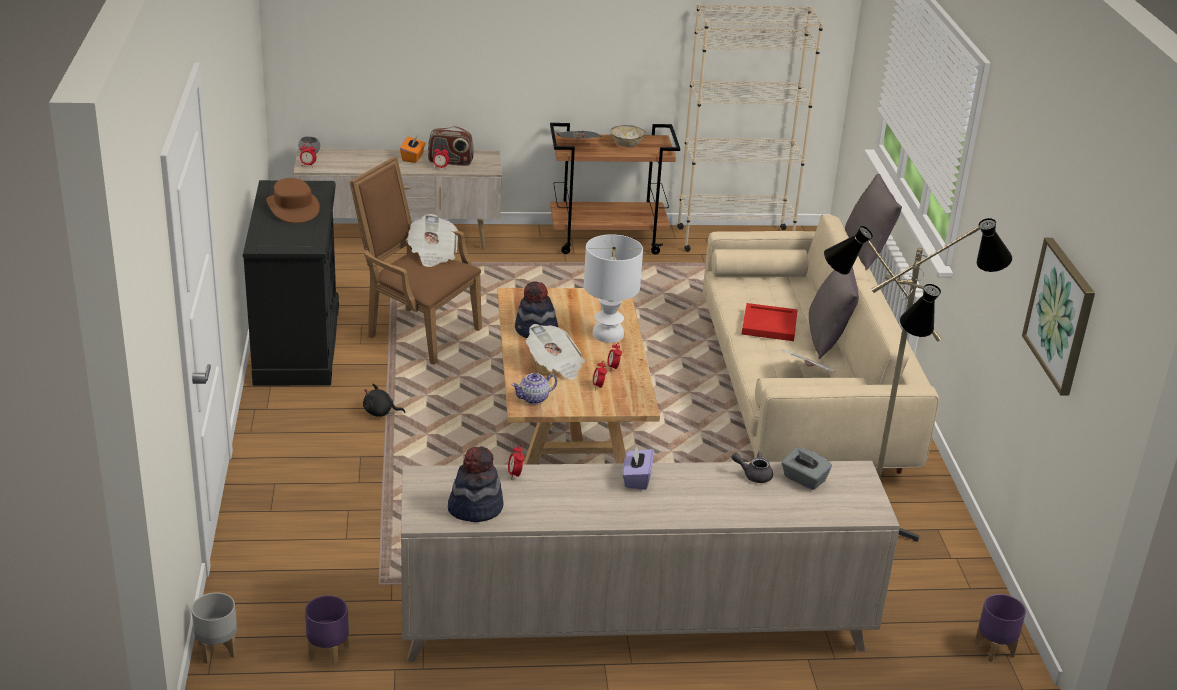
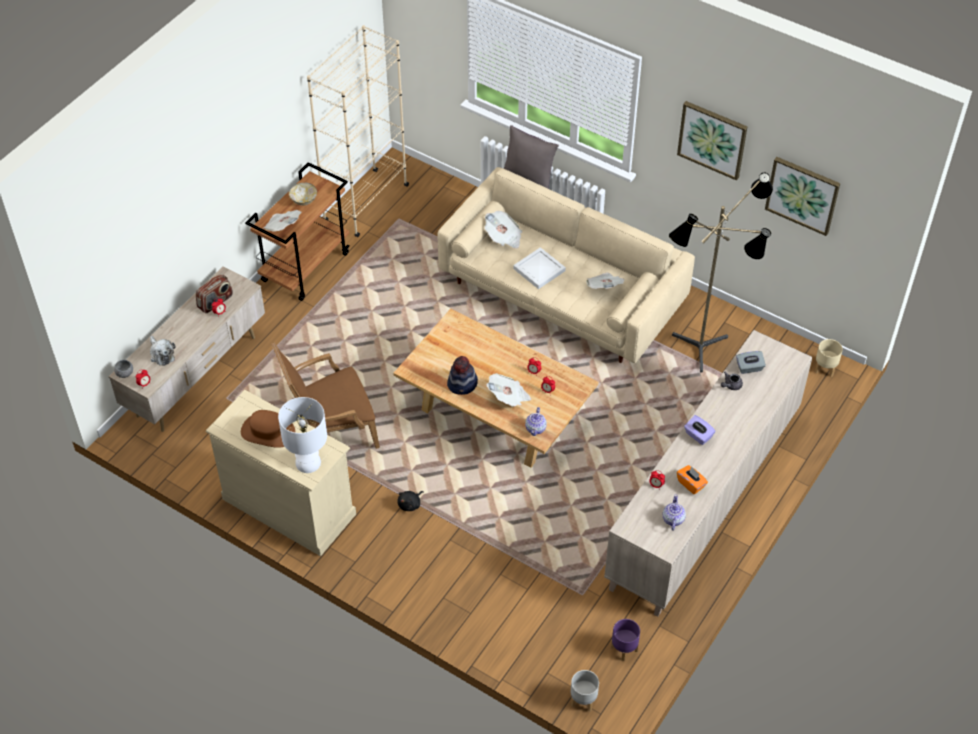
camera: 50 degrees left, 20 degrees up
black dresser [243,180,339,386] -> beige dresser [206,390,356,556]
orange tissue box [400,135,426,163] -> orange tissue box moved to [677,465,708,494]
newspaper [407,214,458,267] -> newspaper moved to [485,211,522,249]
hat [448,446,503,522] -> teapot [663,494,686,531]
white table lamp [584,234,643,343] -> white table lamp moved to [278,397,327,473]
red tray [741,303,798,341] -> white tray [513,247,566,289]
grey pillow [809,267,859,359] -> none
purple planter [974,594,1026,662] -> beige planter [815,339,843,377]
none -> plush toy [150,336,176,366]
none -> picture [677,101,747,180]

